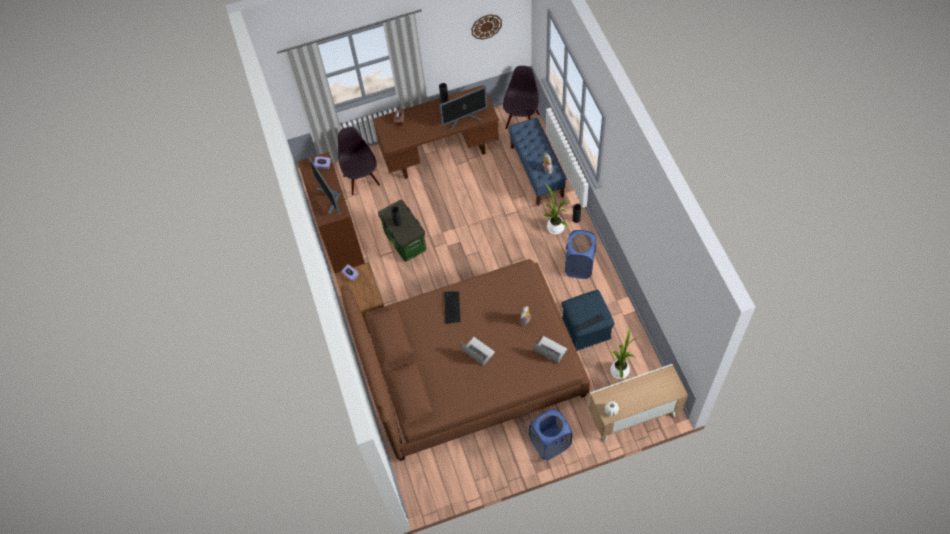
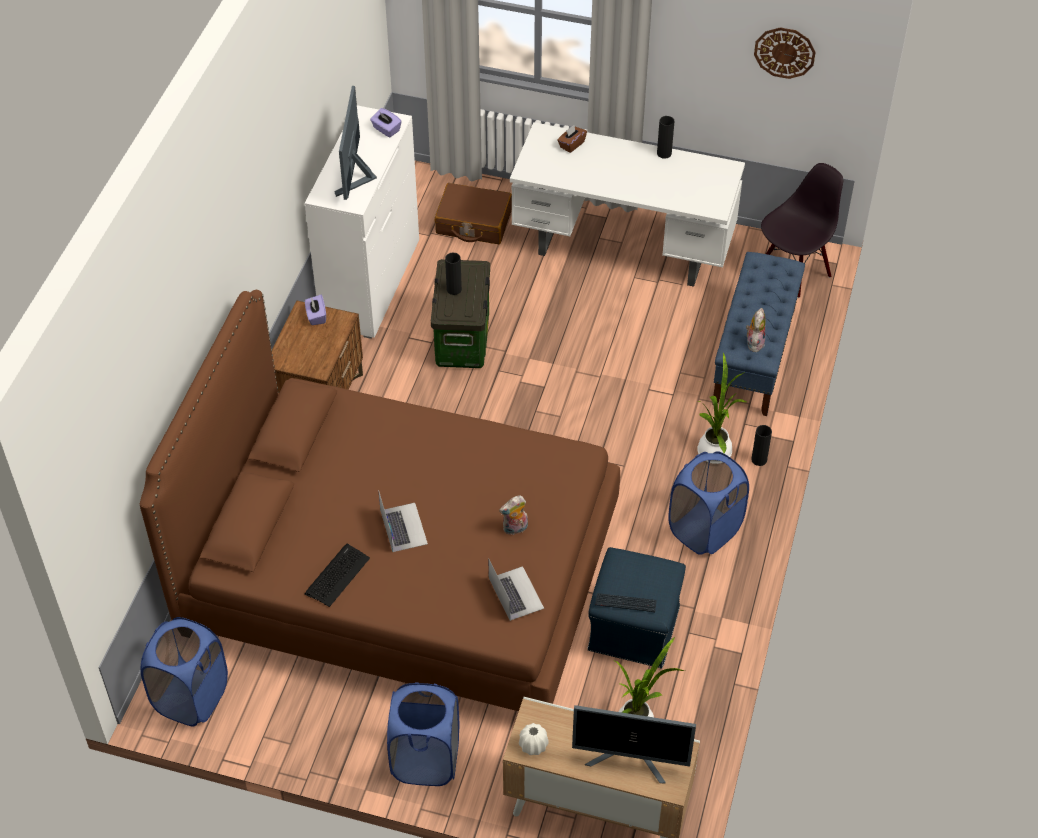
camera: 30 degrees right, 10 degrees down
brown dresser [298,152,365,273] -> white dresser [305,105,419,339]
black chair [338,127,380,195] -> brown suitcase [435,183,512,244]
brown desk [373,85,499,179] -> white desk [510,122,745,287]
monitor [440,86,487,130] -> monitor moved to [572,705,696,783]
keyboard [444,291,461,324] -> keyboard moved to [305,543,370,607]
none -> blue laundry basket [140,617,228,727]

